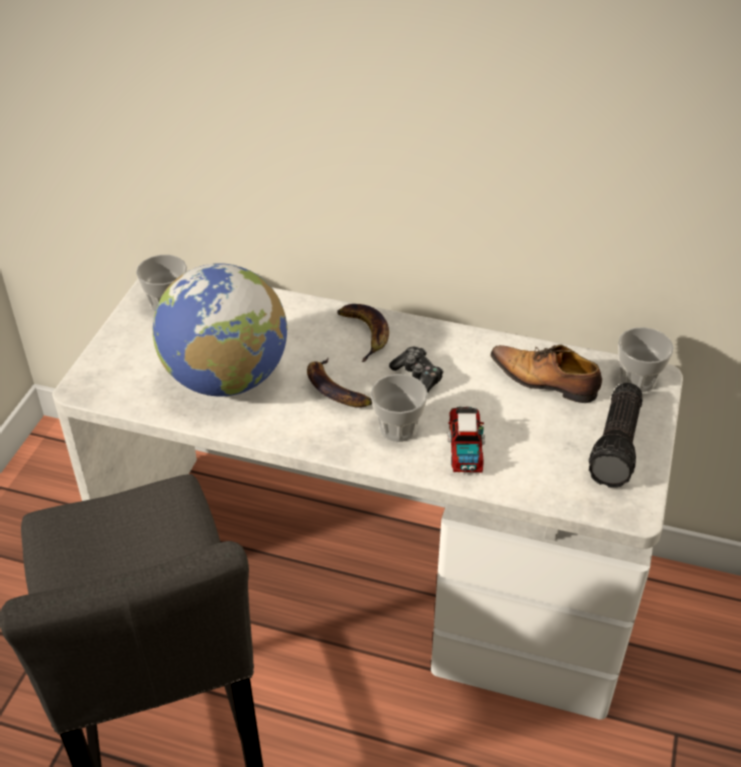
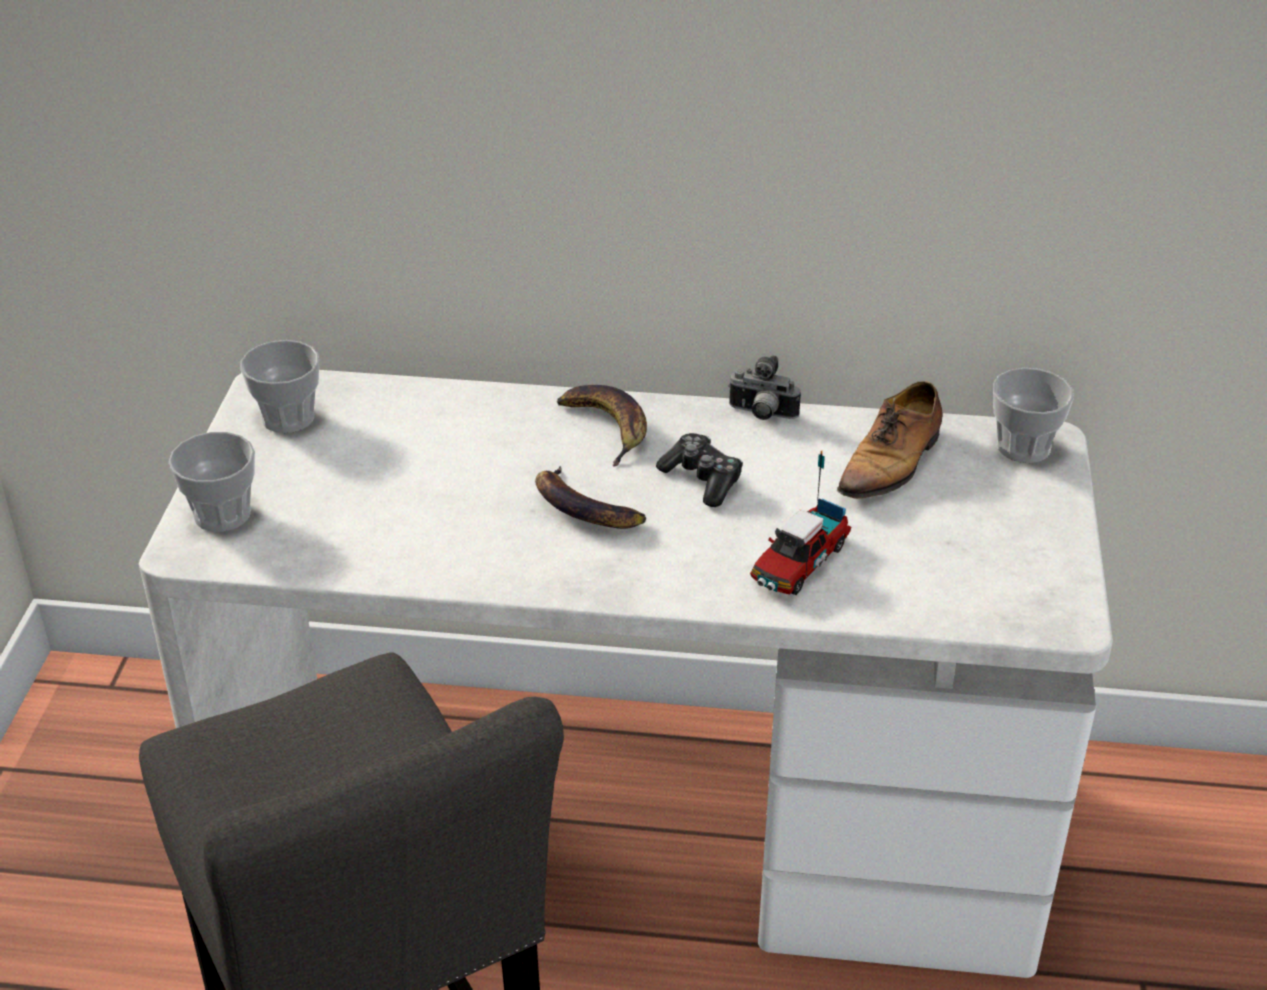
camera: 10 degrees left, 5 degrees down
globe [152,263,287,397] -> none
cup [371,374,428,442] -> cup moved to [169,432,255,532]
toy truck [448,406,485,472] -> toy truck turned 135 degrees counterclockwise [750,451,851,595]
shoe [490,345,602,403] -> shoe turned 75 degrees counterclockwise [837,381,943,499]
flashlight [589,383,643,488] -> none
none -> camera [728,355,801,420]

